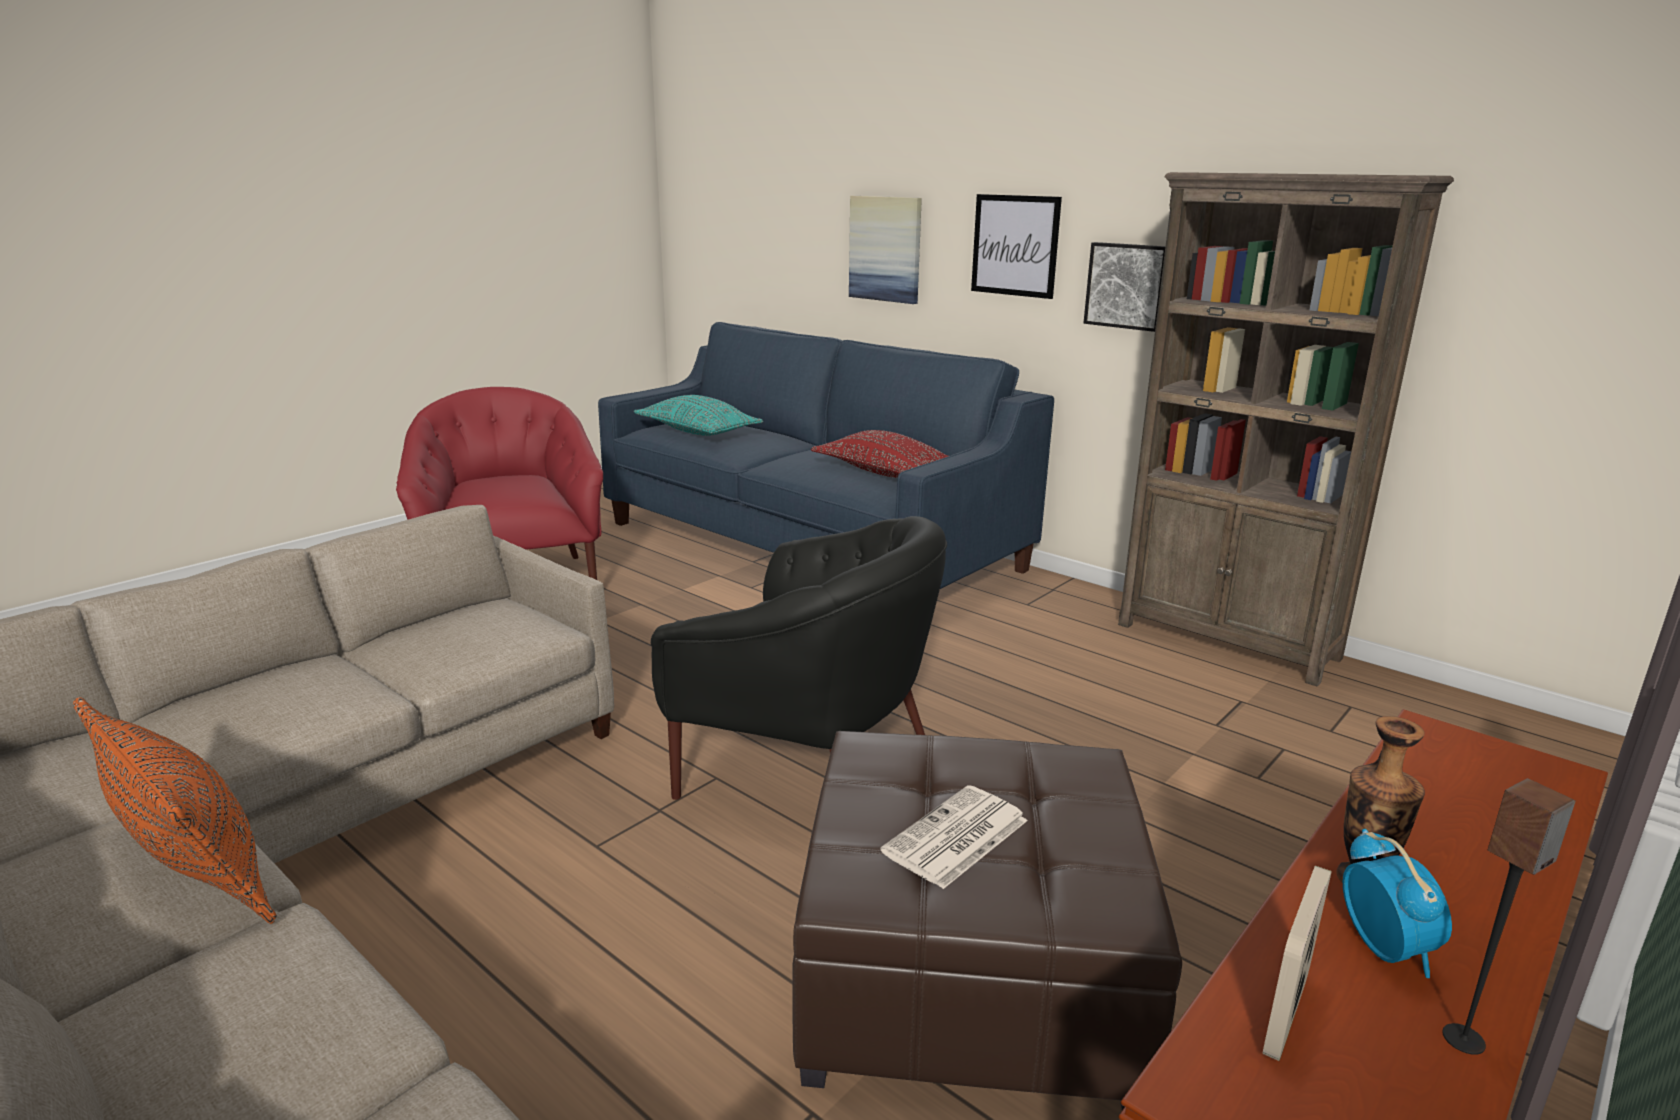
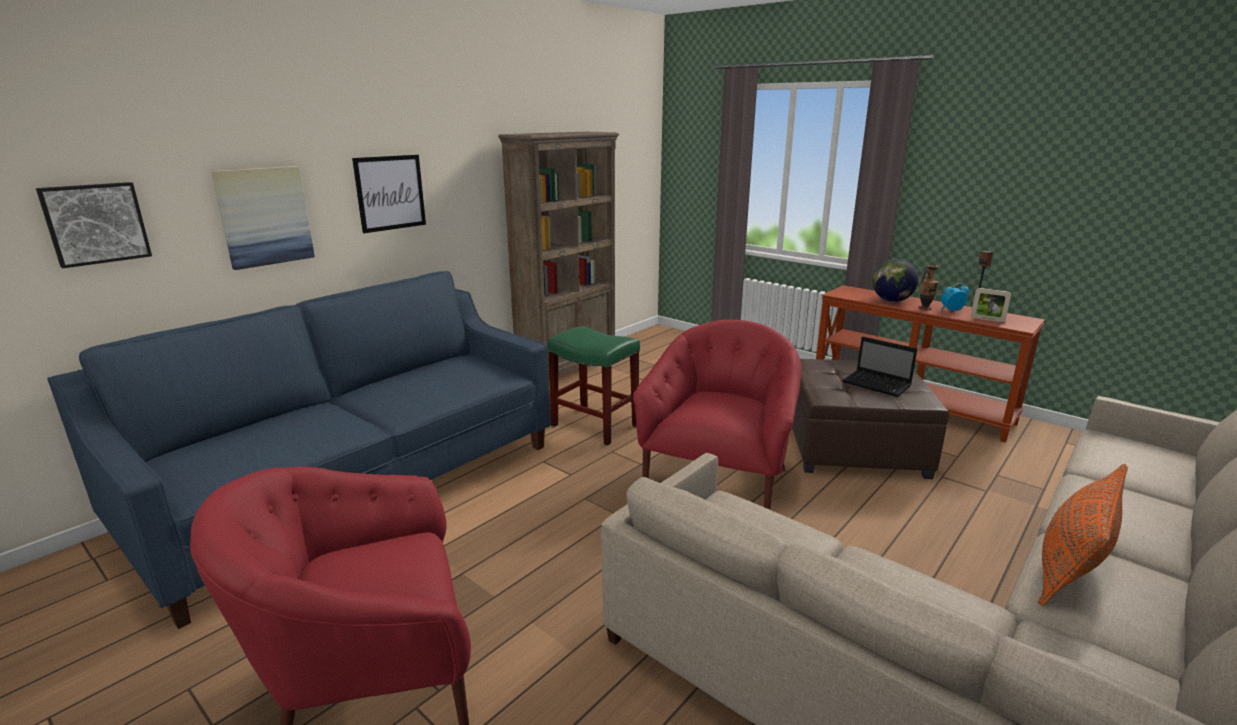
camera: 90 degrees left, 0 degrees up
turquoise pillow [634,395,763,436] -> none
black armchair [651,516,947,800] -> red armchair [633,320,802,510]
red pillow [811,430,948,478] -> none
newspaper [880,785,1028,889] -> laptop [842,336,917,397]
picture [1084,242,1165,332] -> picture moved to [36,182,152,268]
none -> green stool [547,326,640,446]
none -> globe [873,259,918,302]

